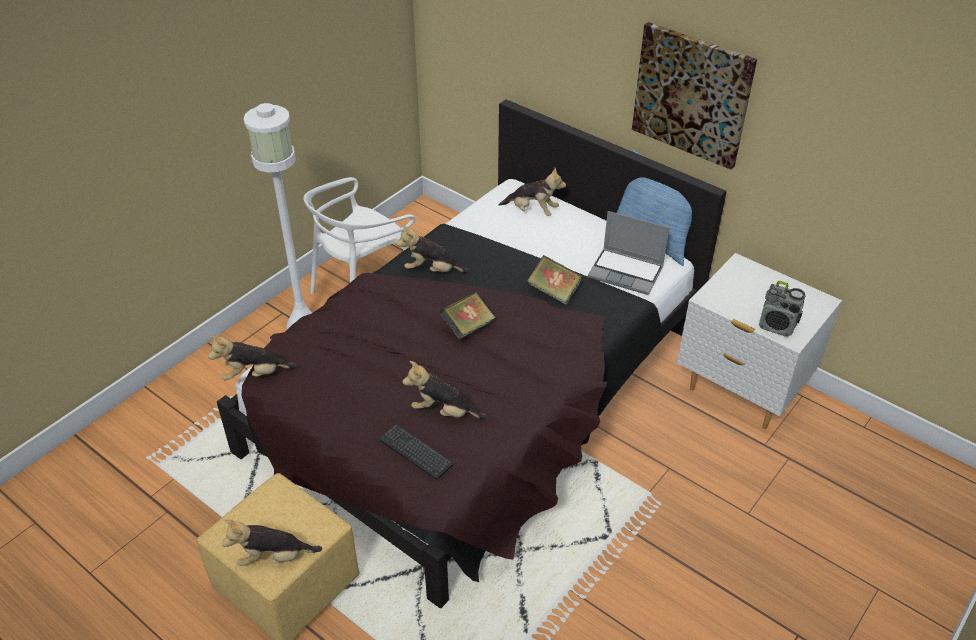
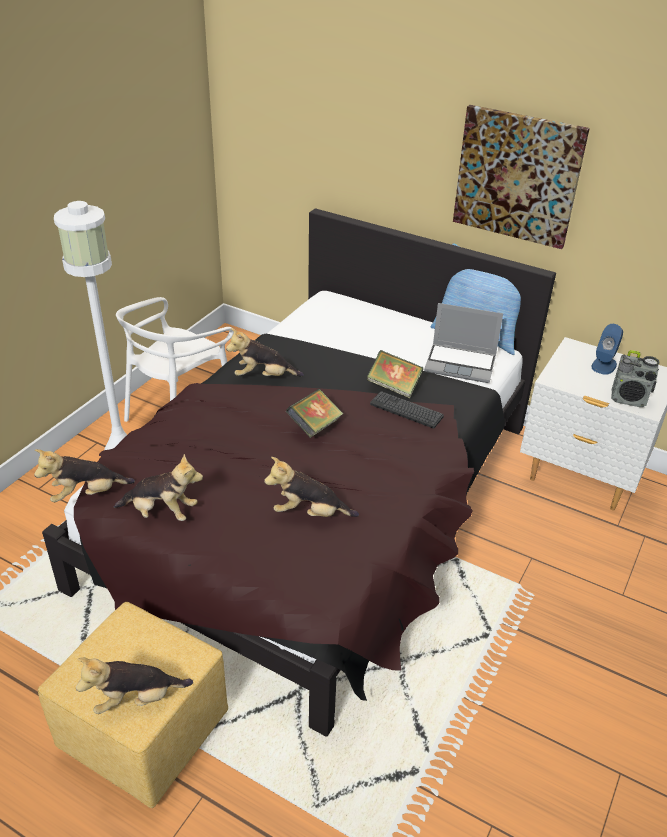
camera: 10 degrees left, 5 degrees down
keyboard [380,424,453,480] -> keyboard moved to [370,391,444,428]
plush toy [499,168,566,216] -> plush toy moved to [113,454,203,521]
none -> blue speaker [592,324,623,375]

